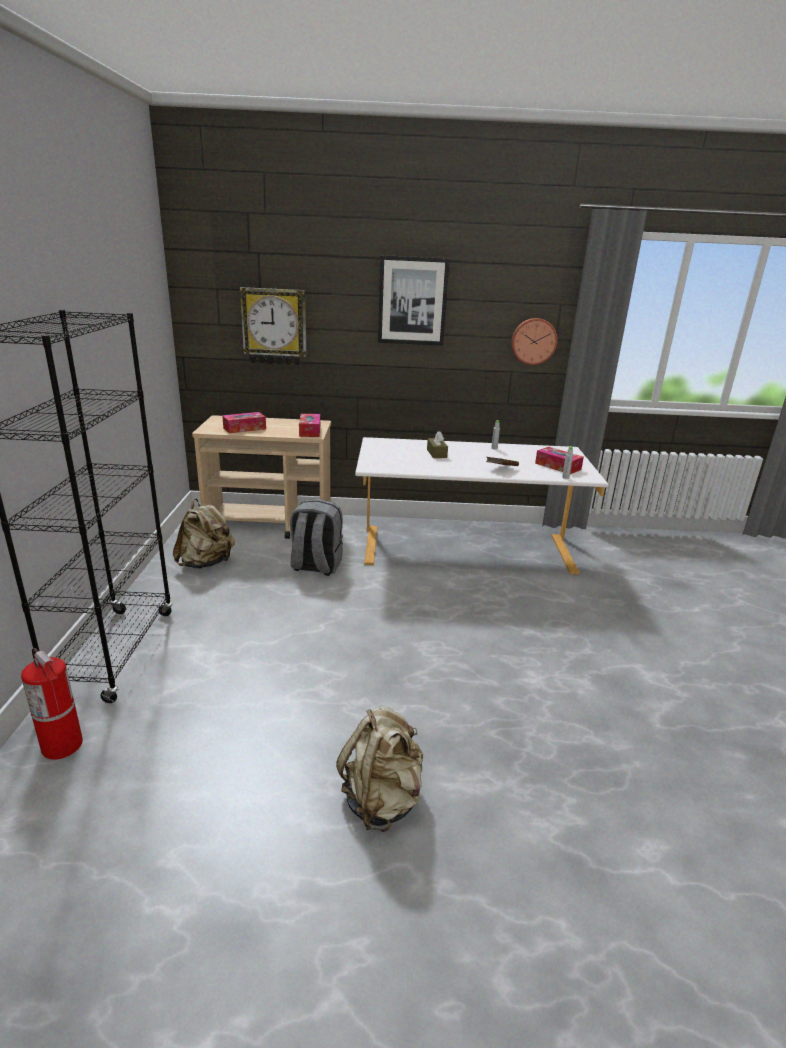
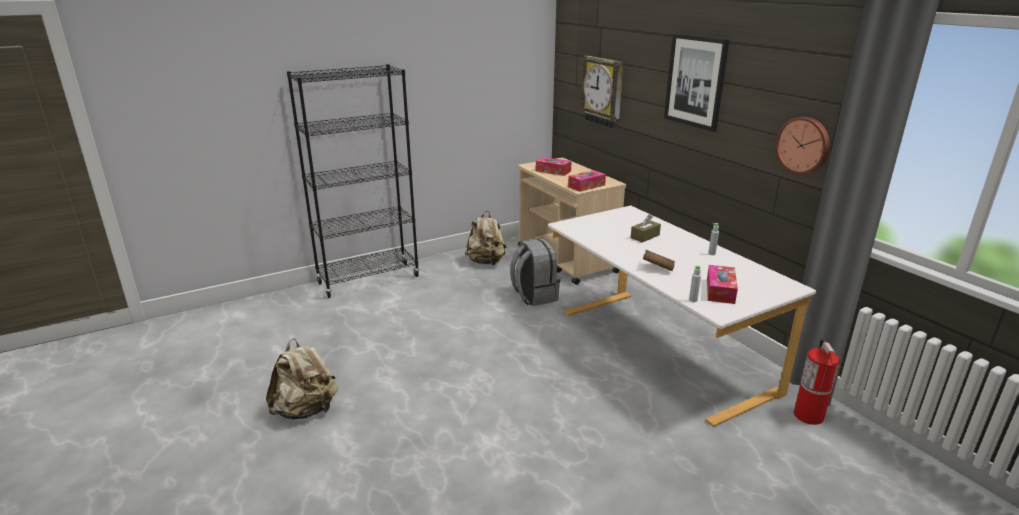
camera: 60 degrees right, 0 degrees up
fire extinguisher [21,648,83,760] -> fire extinguisher moved to [794,339,840,425]

